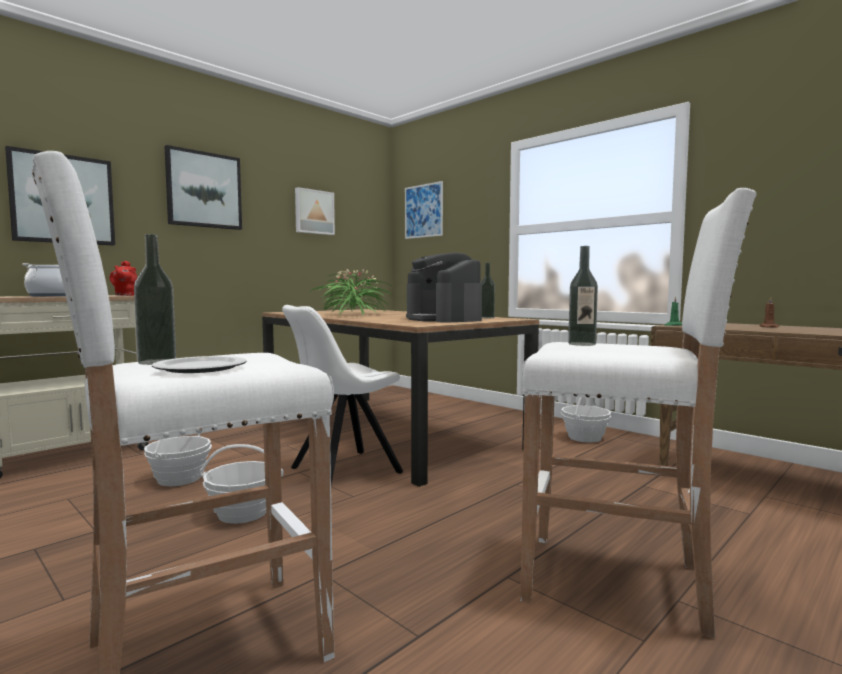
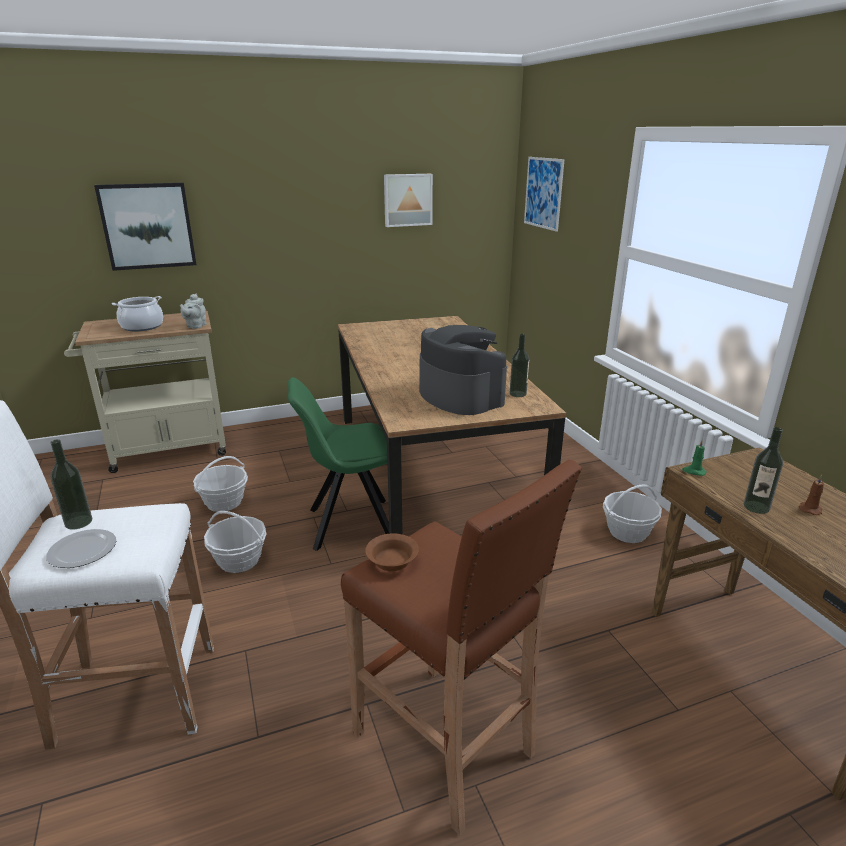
camera: 25 degrees right, 20 degrees up
red teapot [110,261,137,296] -> grey teapot [180,293,206,329]
picture [165,145,242,230] -> none
white chair [282,305,403,484] -> green chair [288,377,389,551]
potted plant [309,269,391,316] -> none
coffee machine [406,252,482,323] -> coffee machine turned 150 degrees clockwise [419,325,507,415]
white stool [520,188,757,639] -> brown stool [341,460,582,835]
bottle [568,246,598,346] -> bottle moved to [744,427,783,514]
none -> brown bowl [365,534,419,571]

